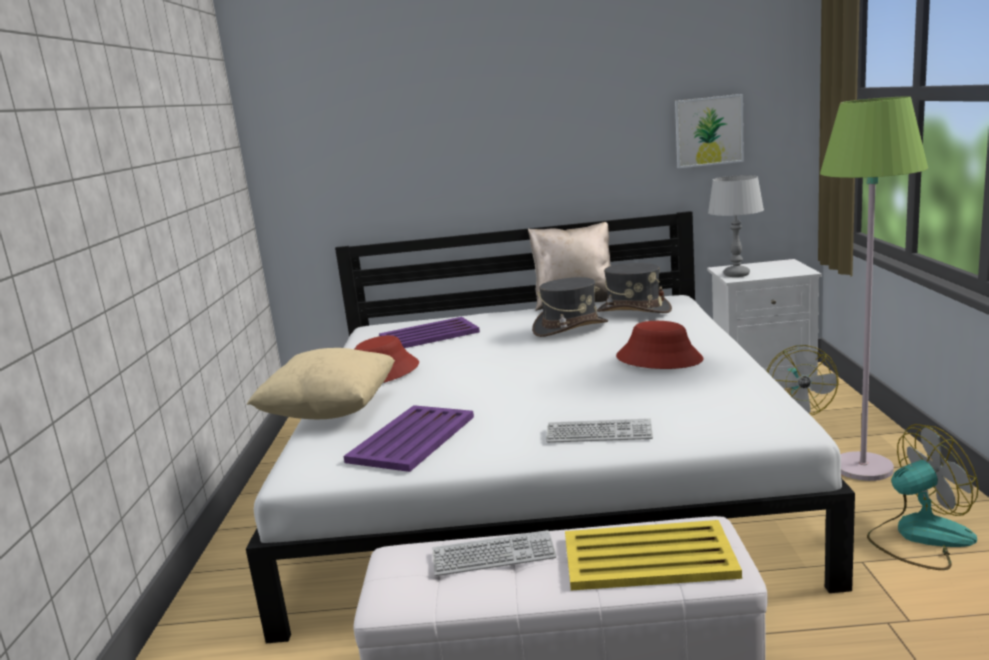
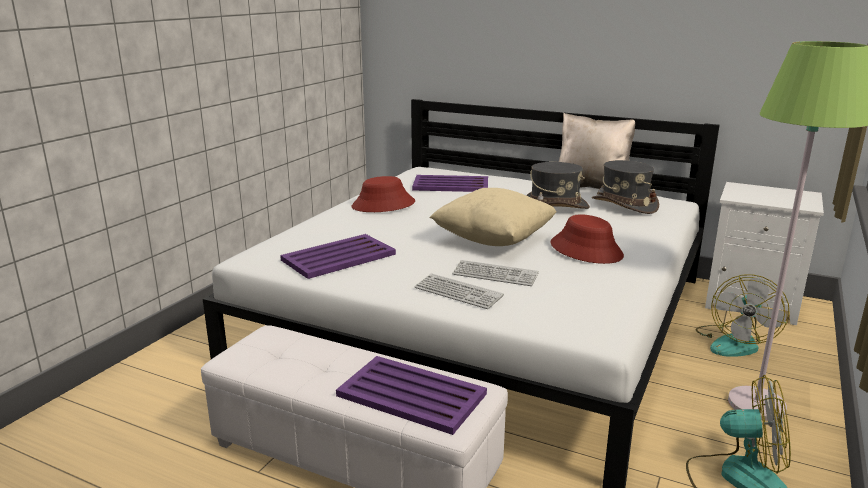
camera: 25 degrees right, 5 degrees up
beige pillow [247,348,395,419] -> beige pillow moved to [429,188,557,246]
keyboard [432,530,557,576] -> keyboard moved to [452,260,539,286]
yellow tray [565,520,742,590] -> purple tray [336,356,487,435]
picture [675,94,744,168] -> none
grey table lamp [708,175,764,277] -> none

